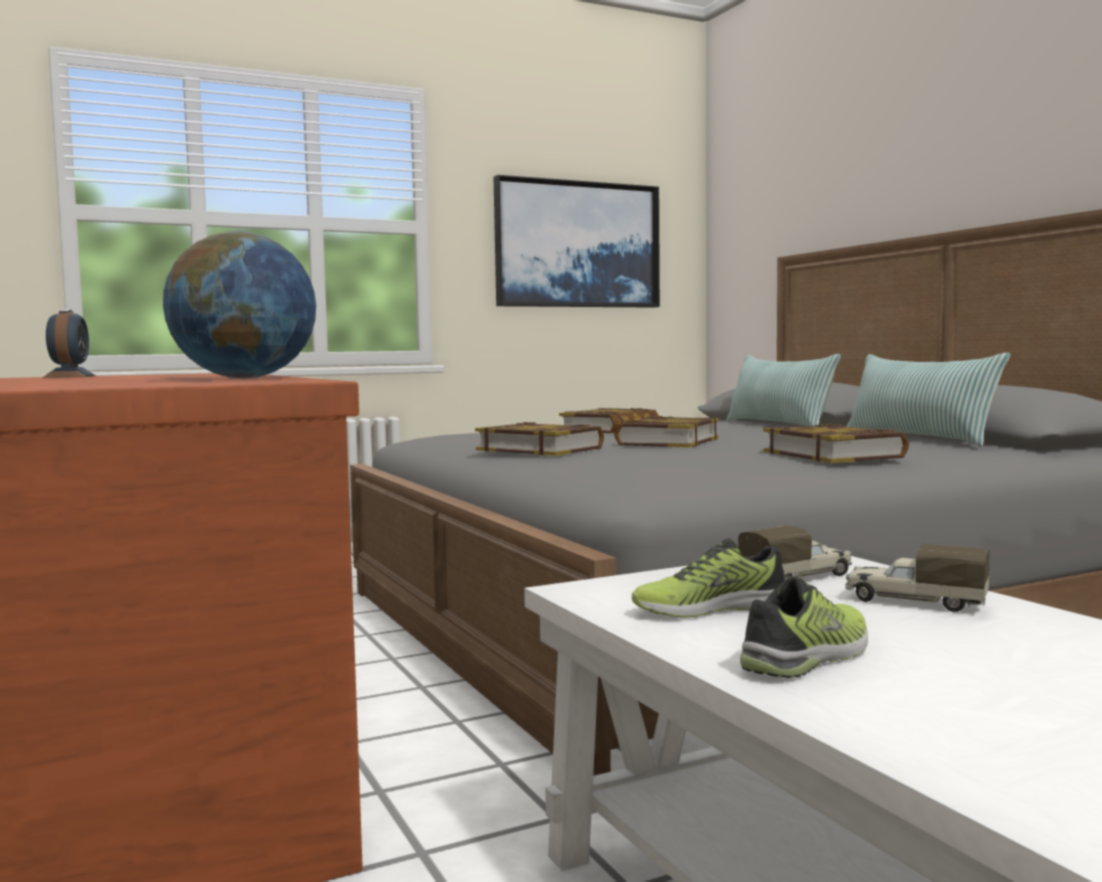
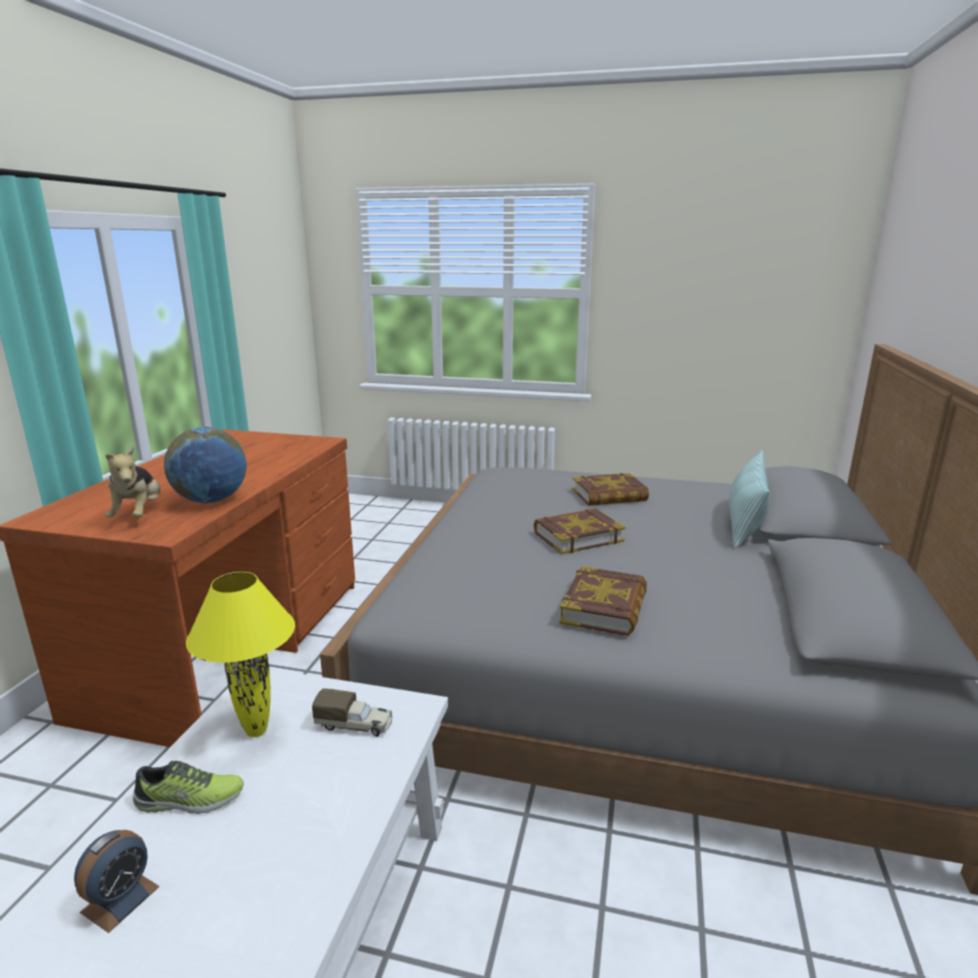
camera: 40 degrees right, 15 degrees up
alarm clock [43,309,96,378] -> alarm clock moved to [74,830,159,933]
book [475,422,604,456] -> none
picture [493,175,660,308] -> none
shoe [632,538,786,618] -> yellow table lamp [186,572,295,737]
toy truck [845,544,990,612] -> none
pillow [846,353,1010,447] -> none
none -> plush toy [105,446,161,518]

